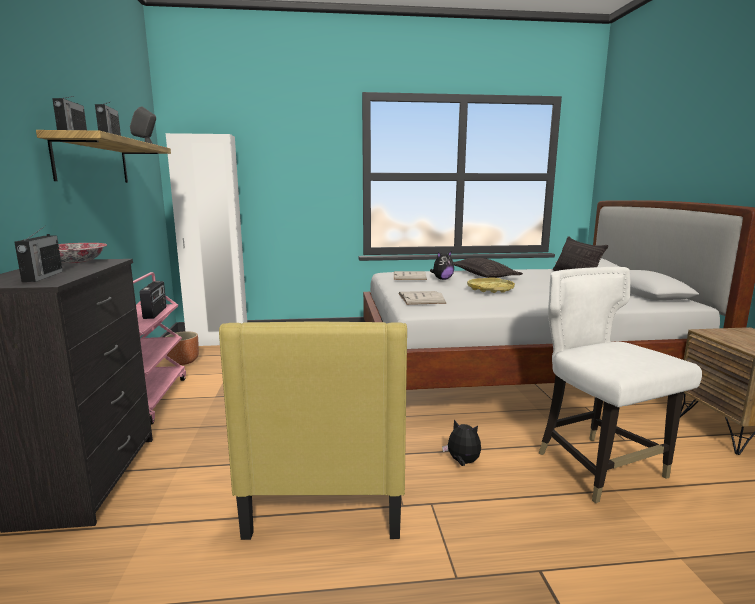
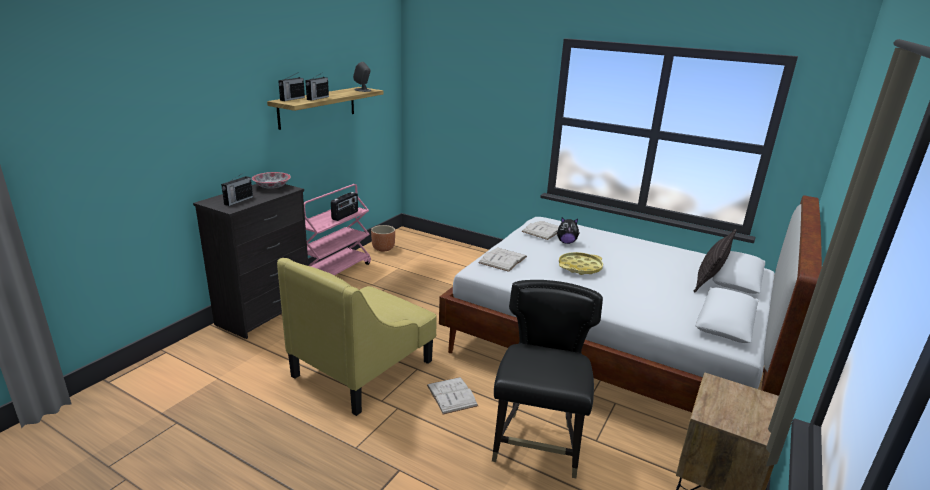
camera: 35 degrees right, 10 degrees up
white wardrobe [166,133,247,346] -> none
plush toy [442,419,481,466] -> white book [427,377,478,414]
pillow [454,258,523,278] -> none
white chair [539,267,702,503] -> black chair [492,280,603,479]

